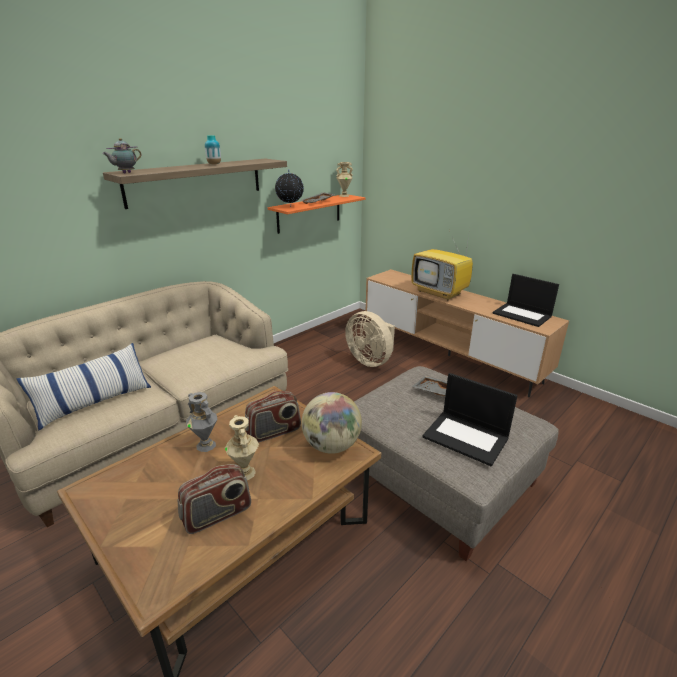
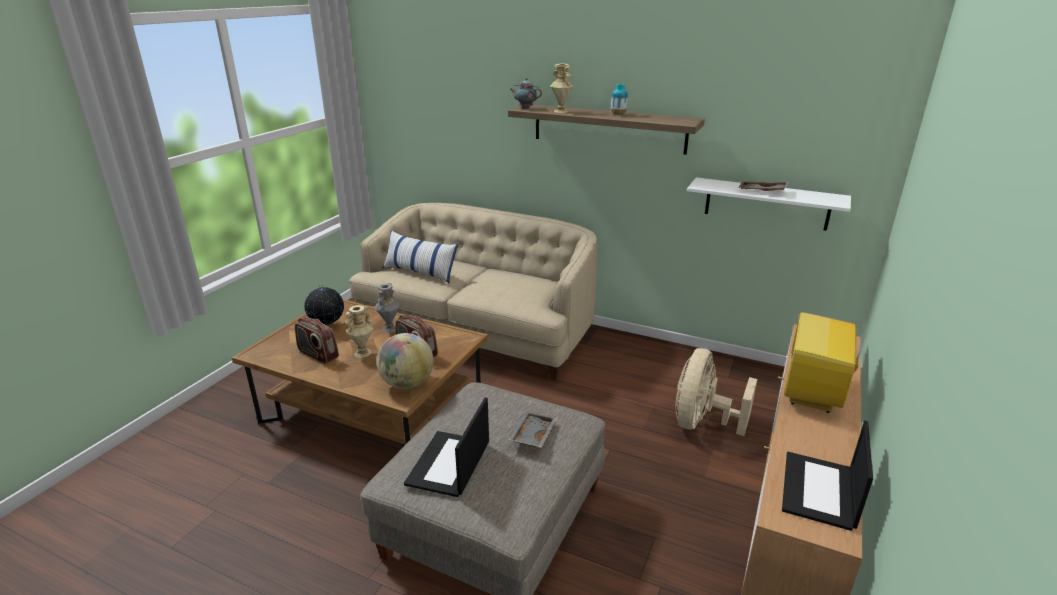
camera: 70 degrees right, 0 degrees up
orange shelf [268,195,365,234] -> white shelf [687,177,851,231]
globe [275,170,304,207] -> globe moved to [304,285,344,326]
beige vase [336,162,353,197] -> beige vase moved to [551,64,573,113]

